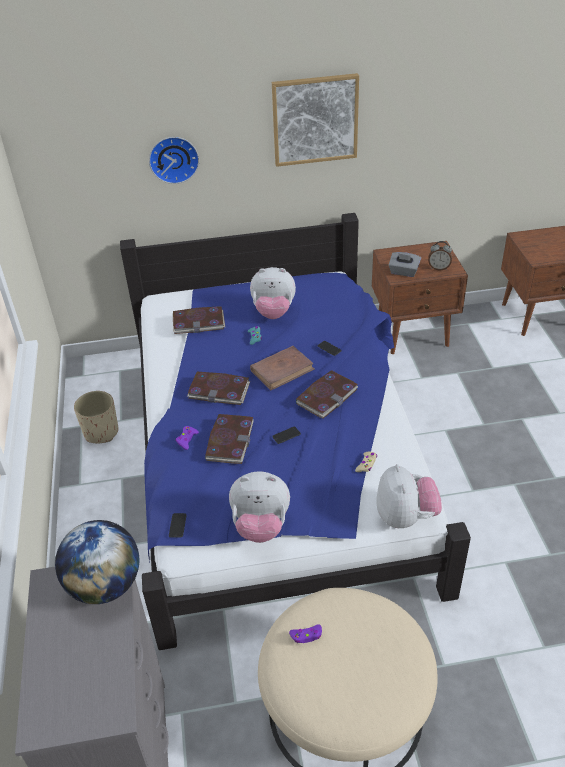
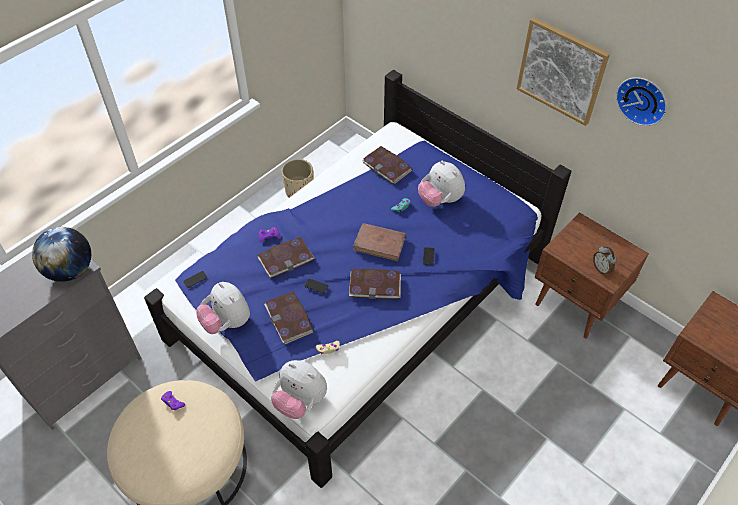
camera: 50 degrees right, 10 degrees up
wall clock [149,137,199,184] -> wall clock moved to [616,77,667,126]
book [187,372,250,405] -> book moved to [264,291,313,344]
plush toy [376,464,442,528] -> plush toy turned 75 degrees clockwise [271,360,327,419]
grey tissue box [389,252,421,277] -> none

